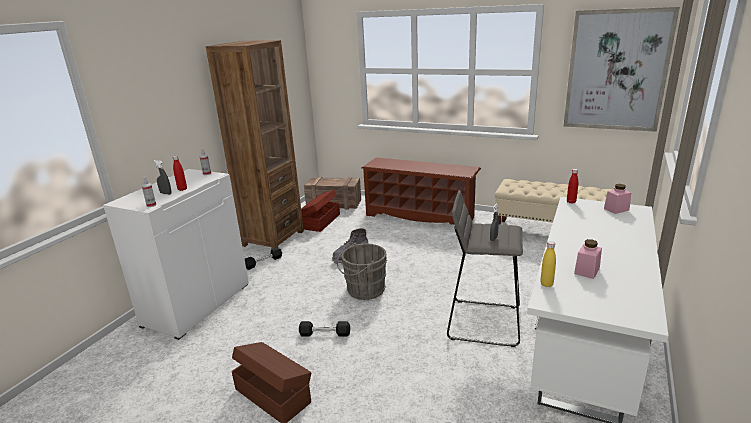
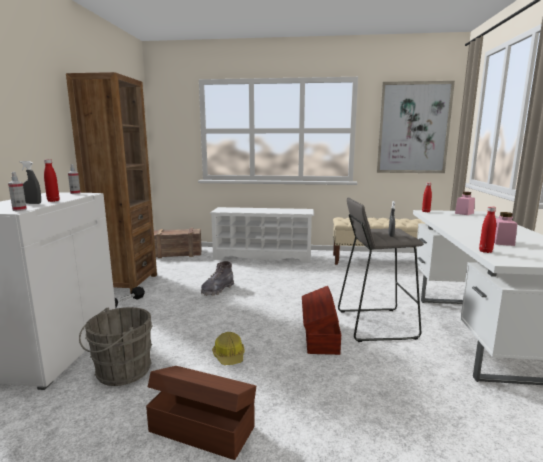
camera: 20 degrees left, 10 degrees down
black dumbbell [299,321,350,337] -> hard hat [212,332,245,365]
brown storage box [301,189,340,232] -> brown storage box moved to [302,286,341,355]
grey bucket [337,243,387,300] -> grey bucket moved to [79,307,153,386]
brown shoe rack [362,157,481,225] -> white shoe rack [209,207,314,263]
yellow bottle [540,241,556,287] -> red bottle [479,206,496,253]

